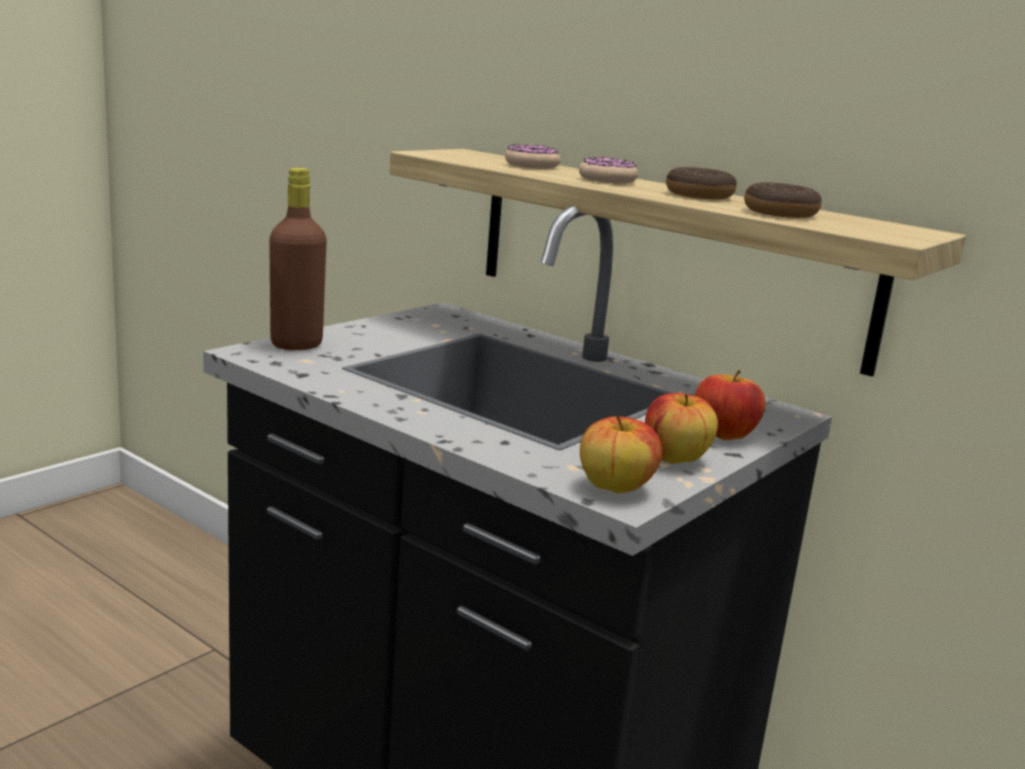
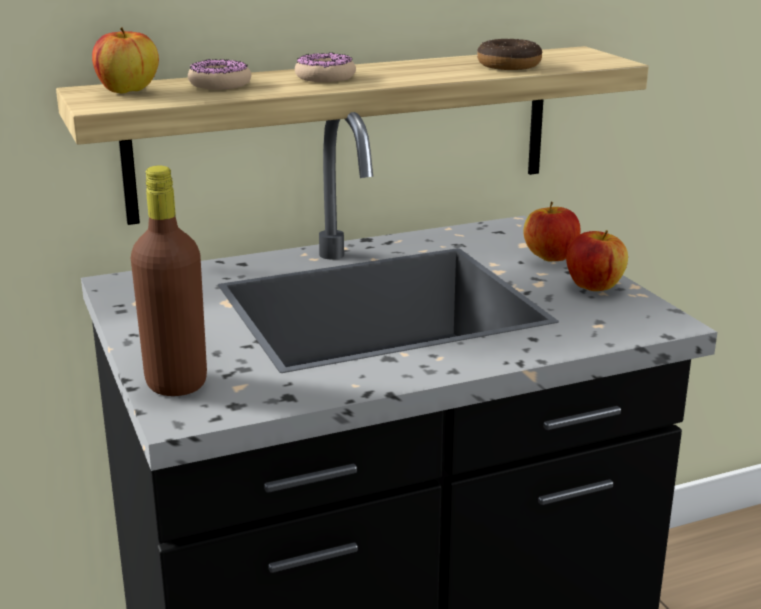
camera: 60 degrees left, 5 degrees up
apple [580,416,662,493] -> apple moved to [92,27,159,94]
donut [666,167,737,199] -> none

